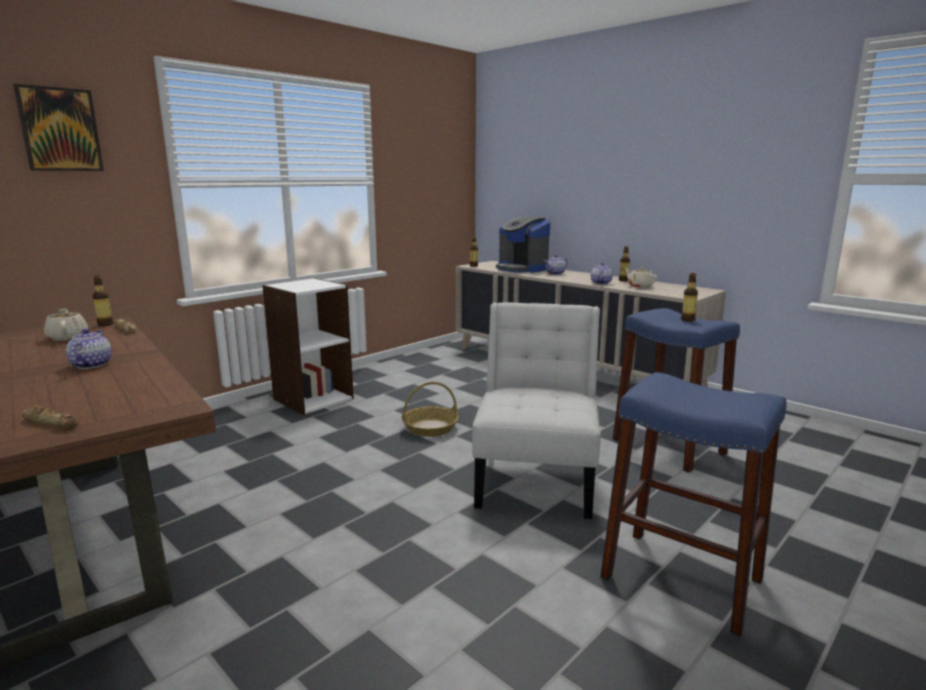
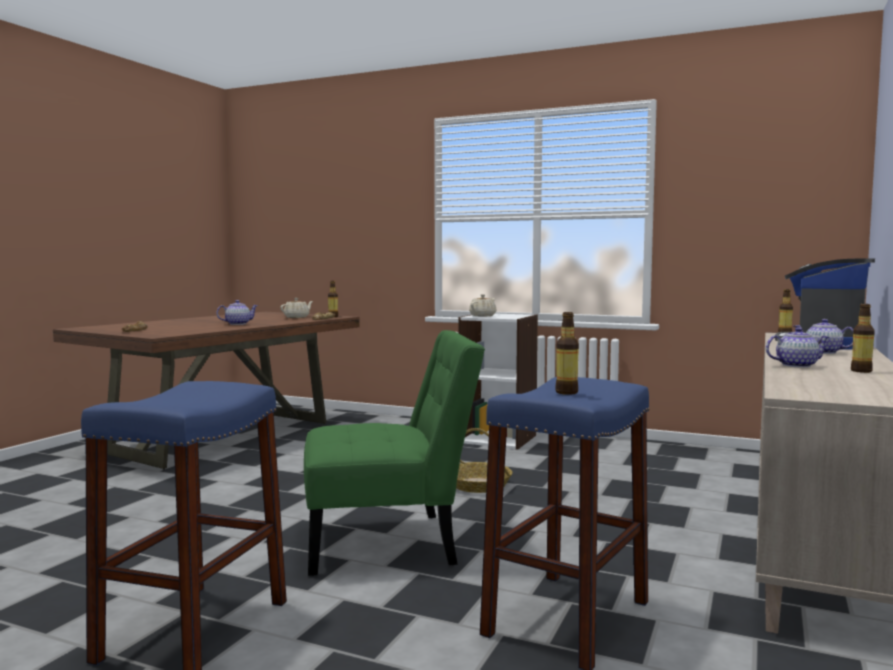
camera: 70 degrees right, 10 degrees down
picture [13,84,104,171] -> none
white chair [472,302,601,519] -> green chair [304,330,485,576]
beige teapot [624,267,657,288] -> beige teapot moved to [469,294,497,316]

